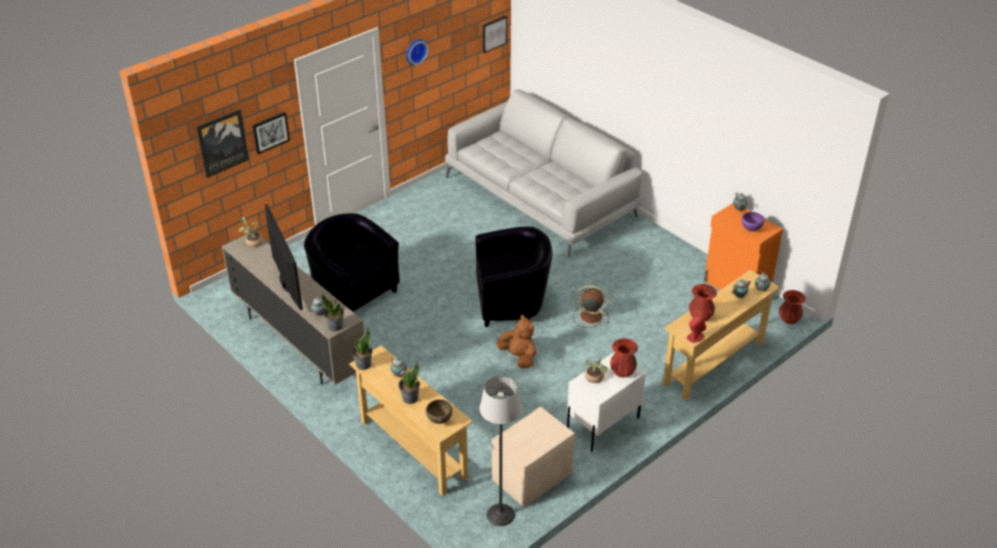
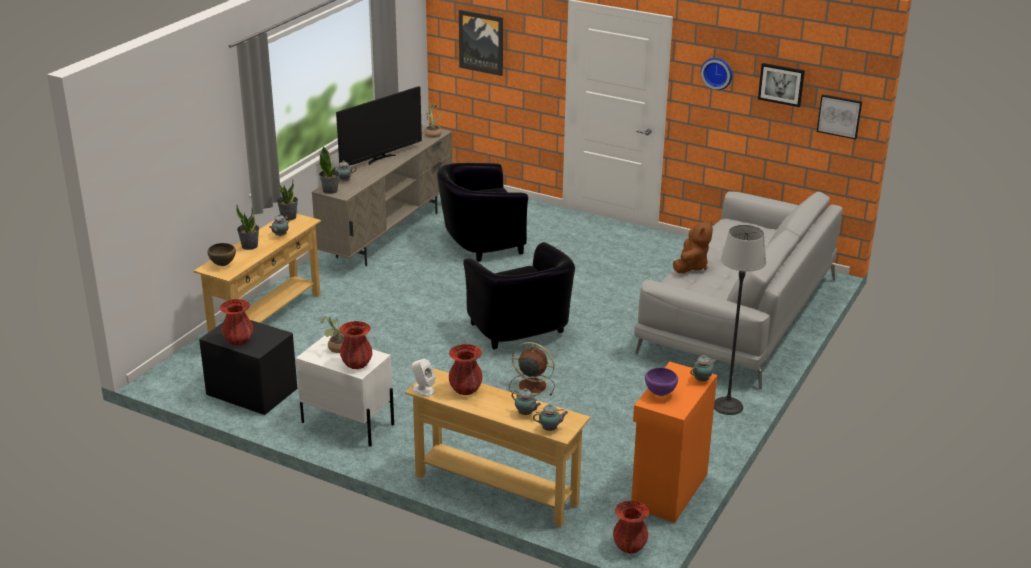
camera: 70 degrees right, 10 degrees down
picture [252,112,290,154] -> picture moved to [758,63,805,107]
black armchair [304,213,399,312] -> black armchair turned 135 degrees counterclockwise [437,163,528,262]
floor lamp [480,376,522,526] -> floor lamp moved to [714,225,766,415]
beige nightstand [492,407,575,508] -> black nightstand [199,320,297,415]
brown plush toy [496,315,536,368] -> brown plush toy moved to [673,220,713,273]
brown fan [573,286,610,328] -> brown fan turned 60 degrees counterclockwise [509,342,555,396]
red speaker [687,315,707,343] -> white speaker [412,359,435,397]
none -> red vase [220,299,253,345]

